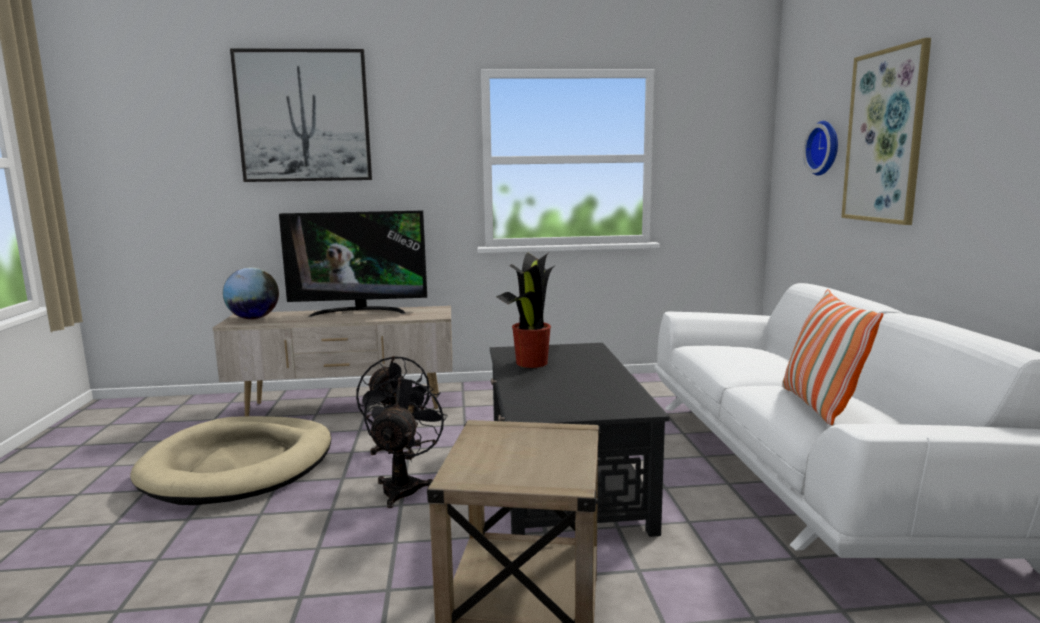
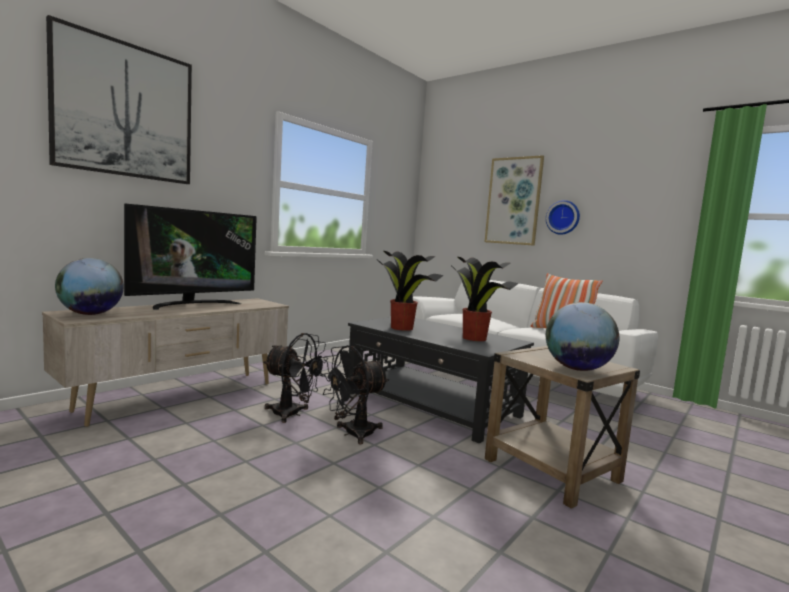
camera: 45 degrees left, 5 degrees down
beige dog bed [130,416,331,505] -> none
black fan [364,374,448,508] -> black fan turned 90 degrees counterclockwise [320,345,389,444]
wall clock [803,121,838,176] -> wall clock moved to [546,200,580,235]
none -> potted plant [452,257,519,341]
none -> globe [546,302,619,371]

